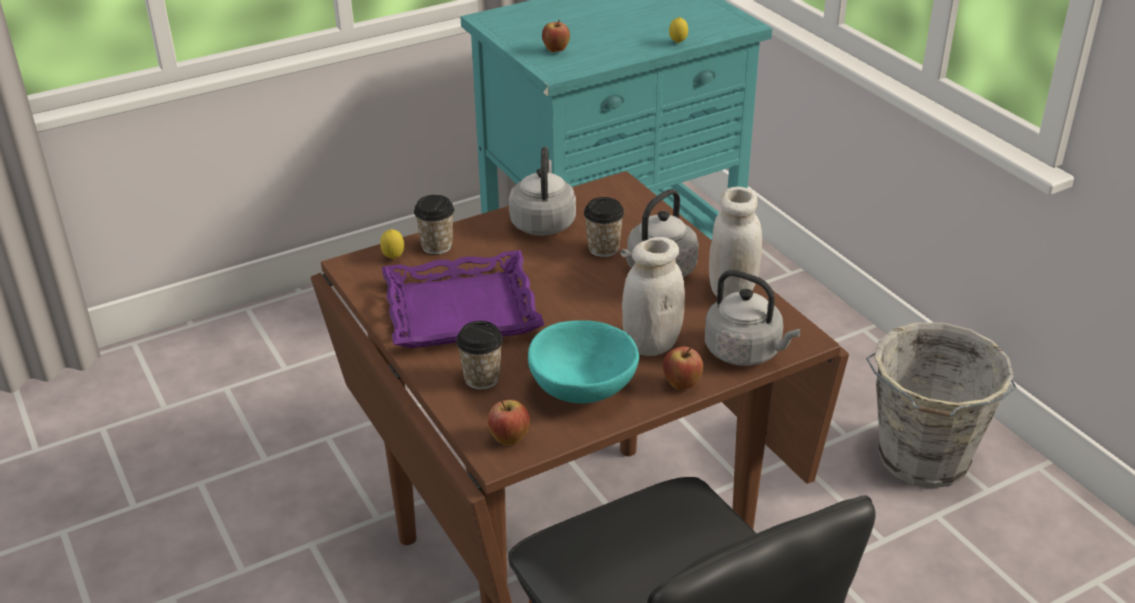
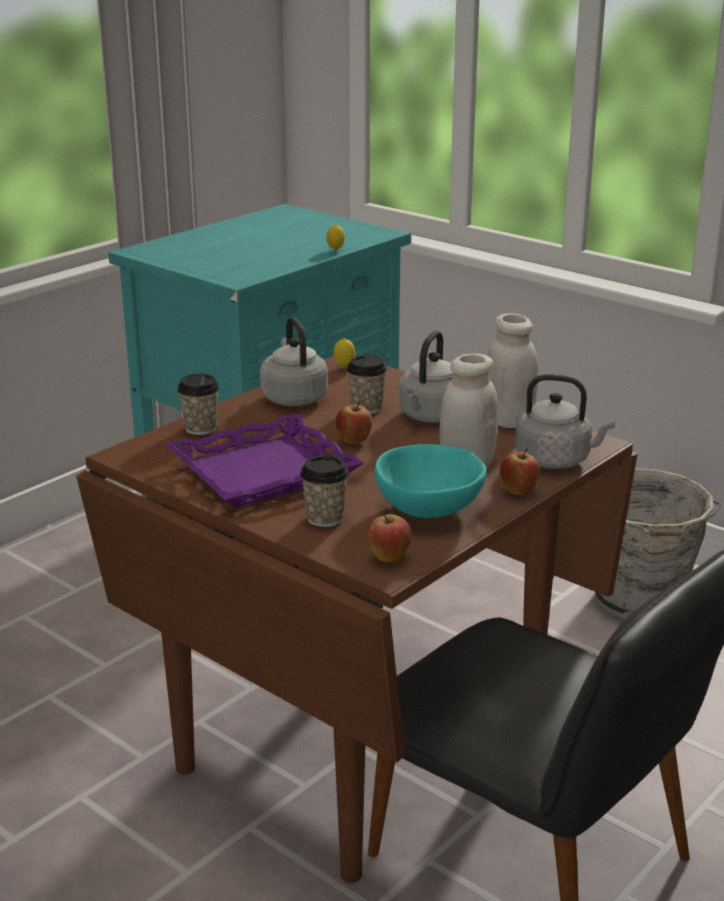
camera: 20 degrees left, 10 degrees down
lemon [380,229,404,259] -> lemon moved to [334,338,355,368]
apple [542,20,570,53] -> apple moved to [336,401,372,444]

